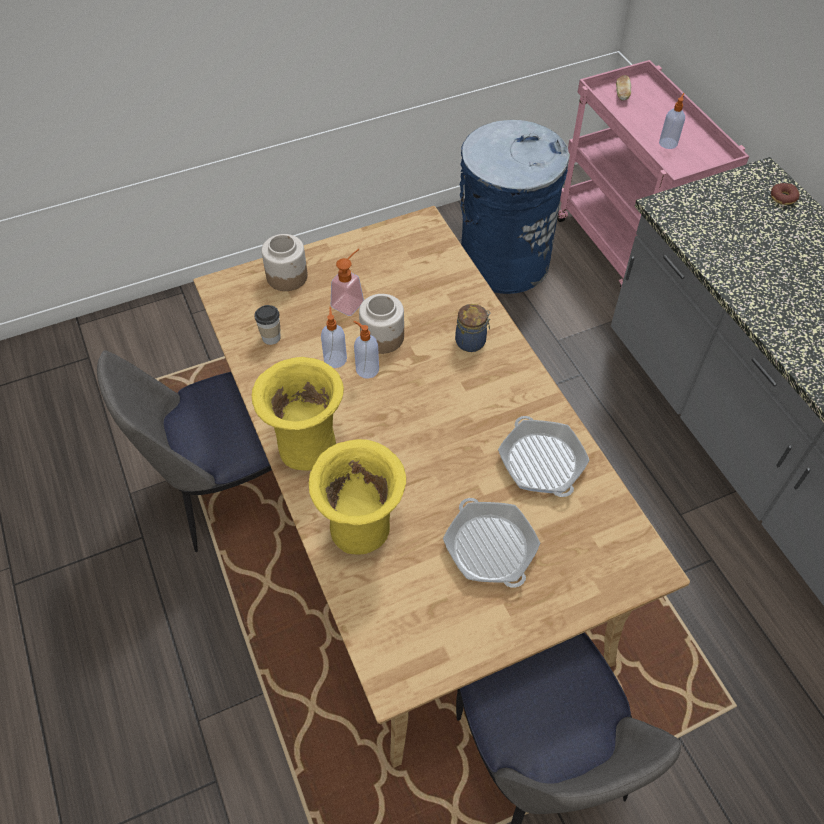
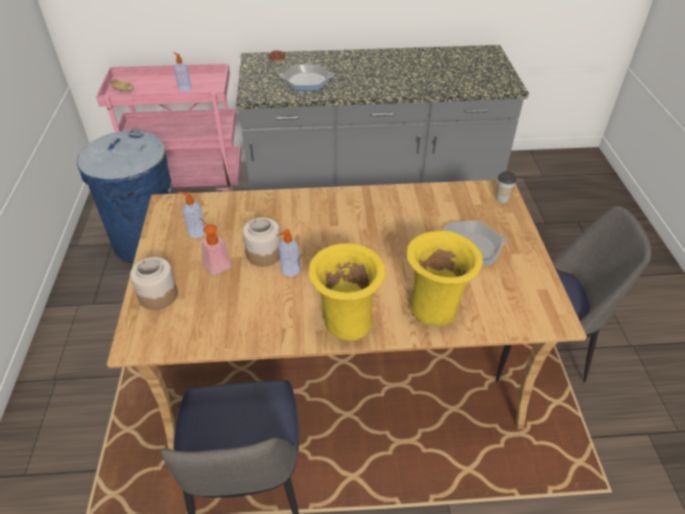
camera: 70 degrees left, 10 degrees down
cup [255,305,281,345] -> cup moved to [495,171,516,203]
soap dispenser [321,307,347,368] -> soap dispenser moved to [178,192,205,238]
jar [455,304,491,352] -> none
frying pan [498,416,589,497] -> frying pan moved to [279,64,334,91]

